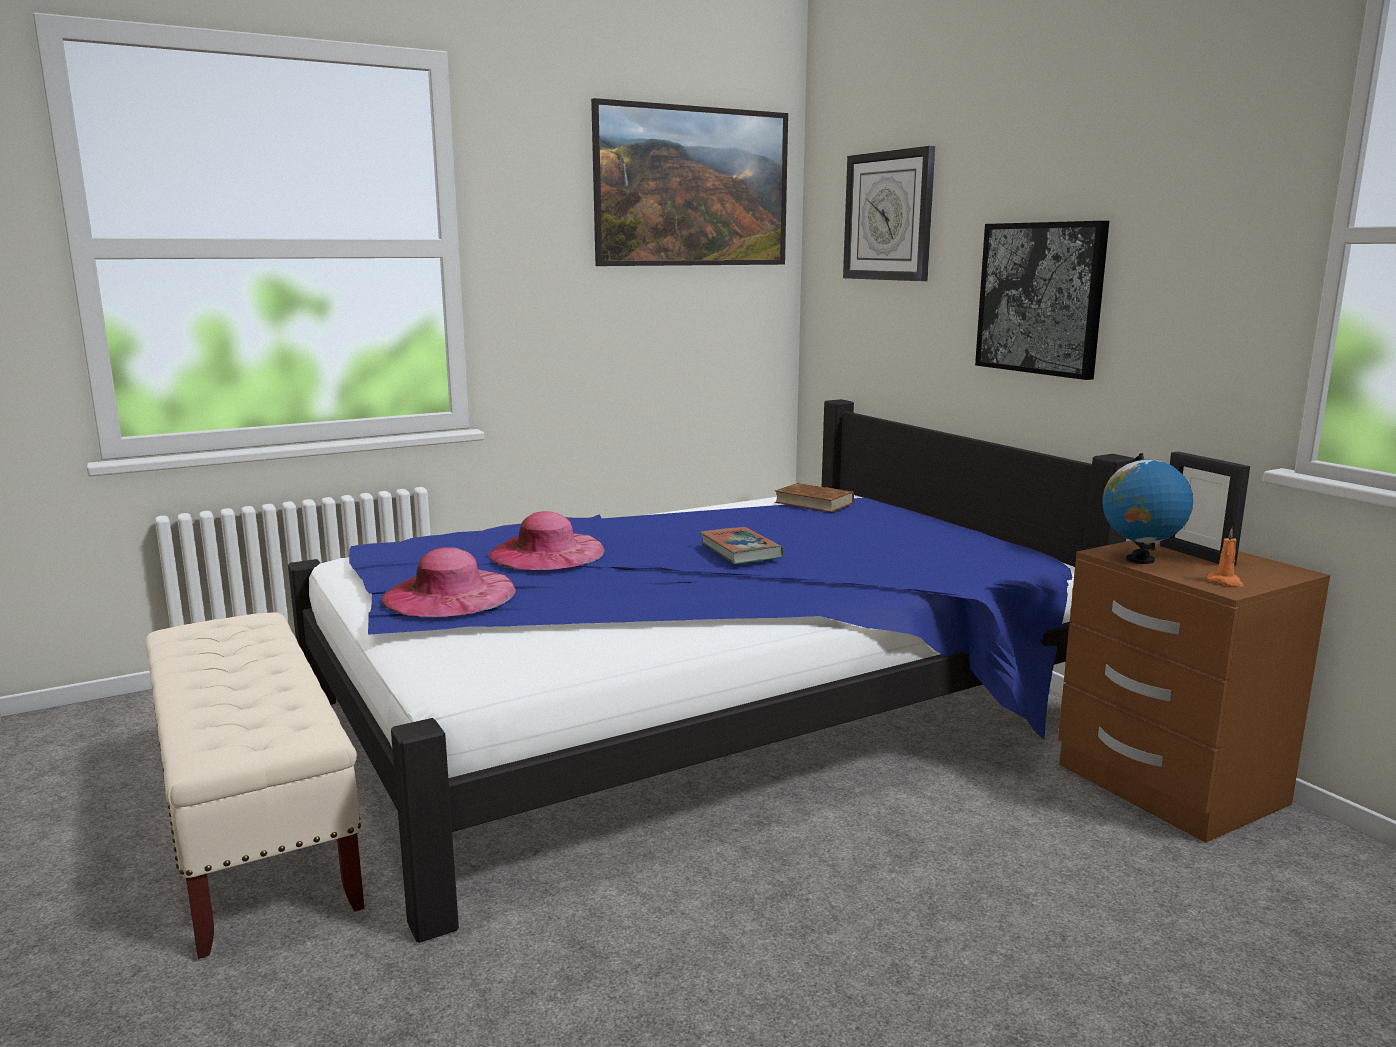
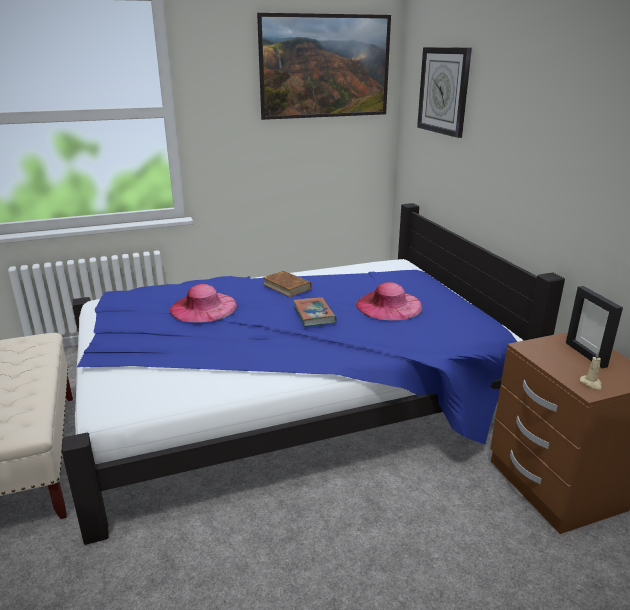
camera: 10 degrees right, 10 degrees up
pink hat [381,547,516,617] -> pink hat moved to [356,282,422,321]
brown book [774,483,854,512] -> brown book moved to [263,271,311,297]
picture [975,221,1109,380] -> none
globe [1103,453,1193,564] -> none
orange candle [1207,528,1244,587] -> beige candle [580,351,602,389]

